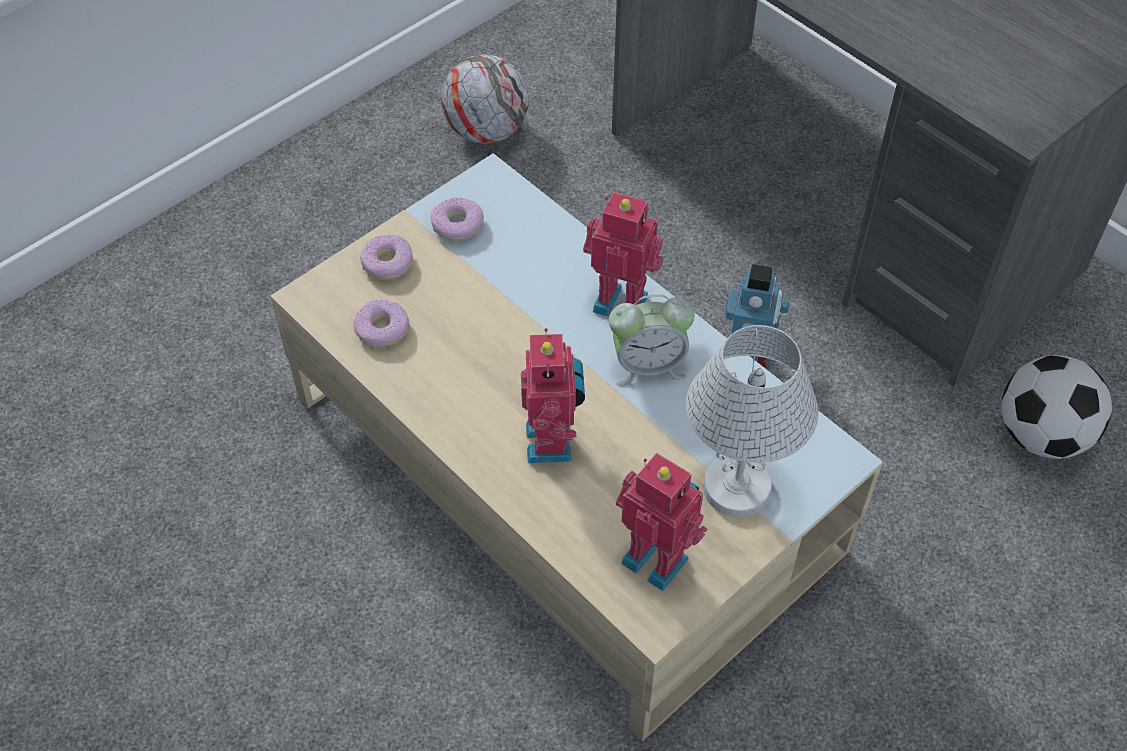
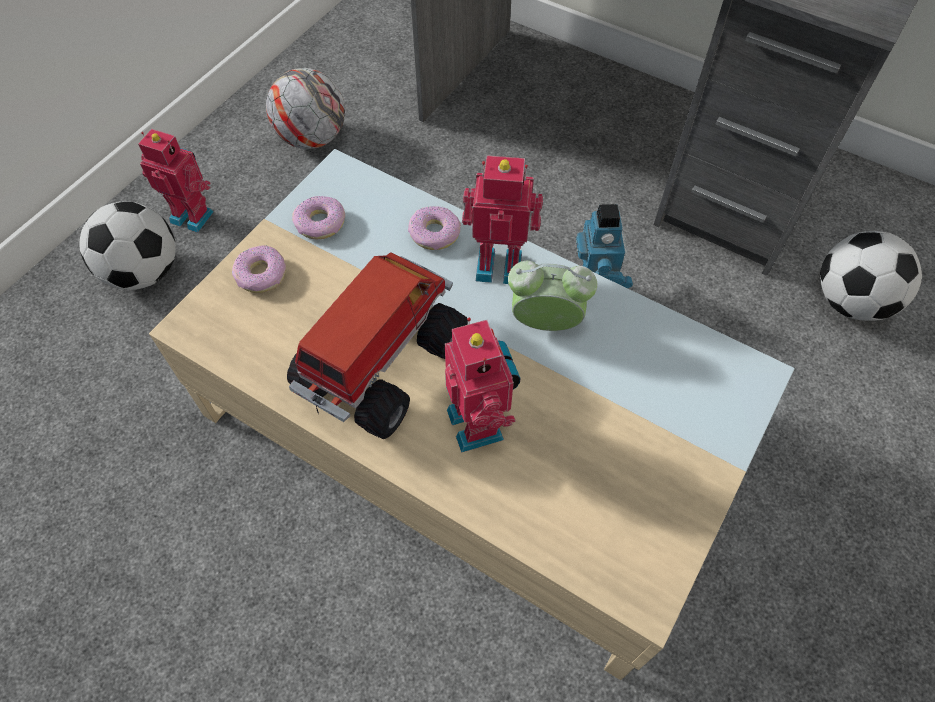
camera: 15 degrees left, 5 degrees up
donut [354,300,410,347] -> donut moved to [408,206,461,250]
alarm clock [609,294,695,386] -> alarm clock turned 150 degrees counterclockwise [508,261,597,331]
toy robot [616,453,707,591] -> toy robot moved to [138,129,214,233]
white table lamp [686,325,819,517] -> none
none -> football [80,201,176,290]
none -> toy truck [287,252,468,439]

